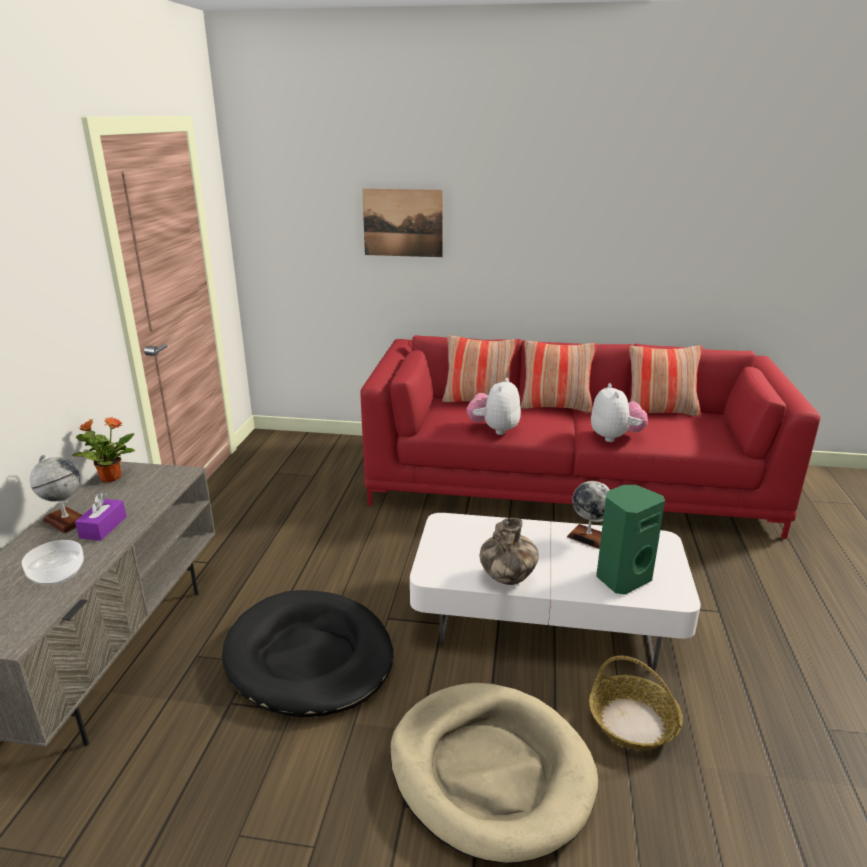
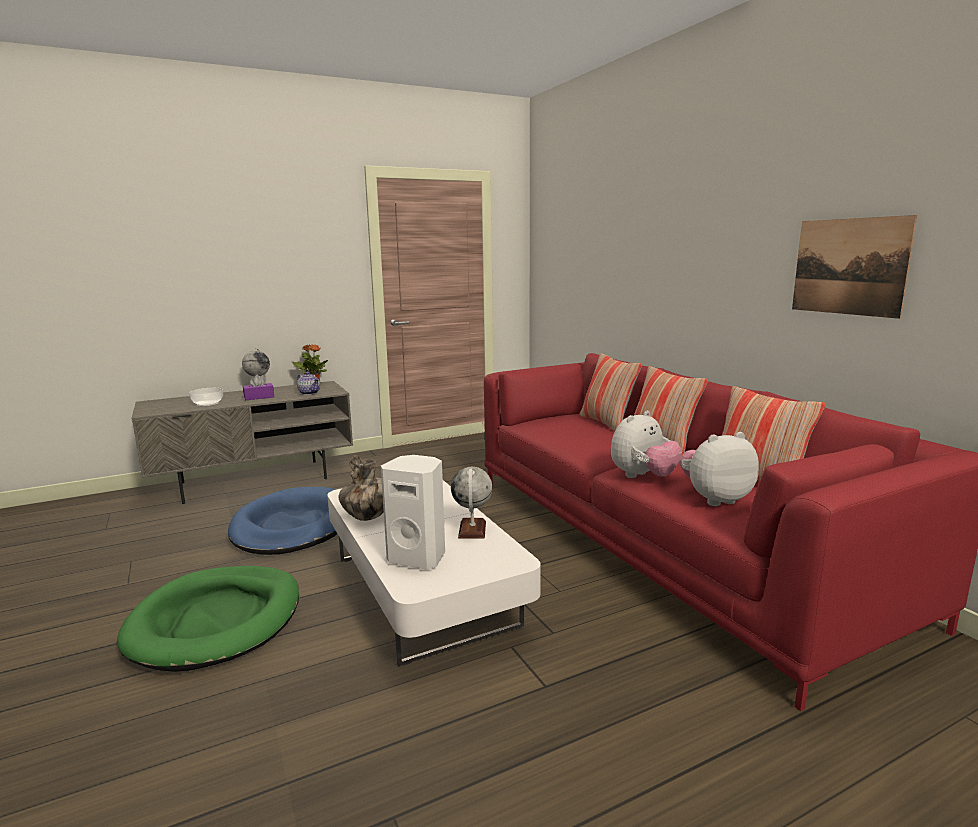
camera: 55 degrees right, 10 degrees down
black dog bed [222,590,394,717] -> blue dog bed [228,487,337,555]
picture [362,189,443,257] -> picture moved to [792,215,917,319]
beige dog bed [390,683,598,863] -> green dog bed [117,566,299,672]
plush toy [467,378,521,435] -> plush toy moved to [680,432,759,506]
basket [589,656,683,750] -> none
green speaker [596,485,665,595] -> white speaker [381,455,445,570]
none -> teapot [297,372,320,395]

